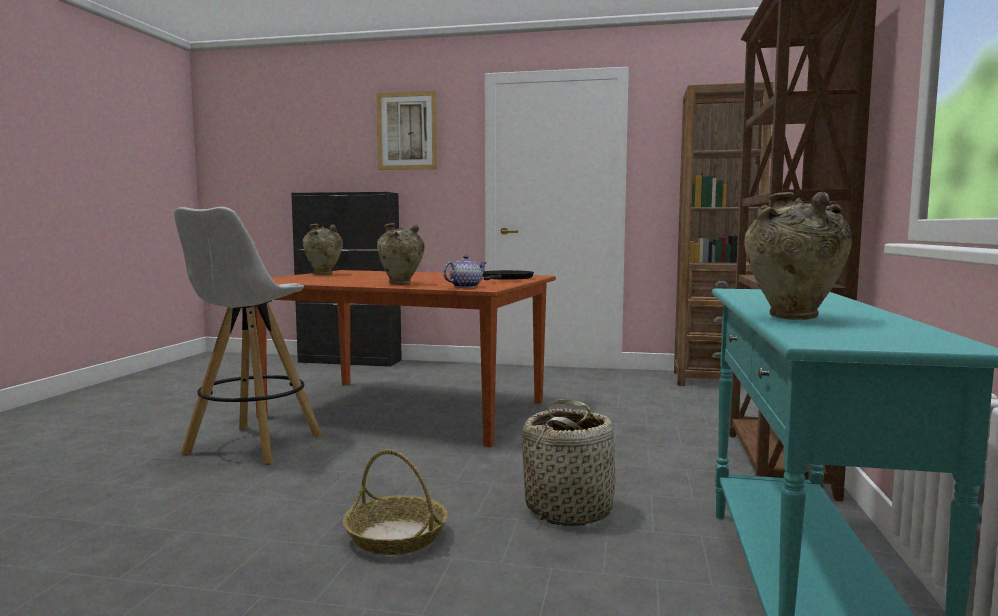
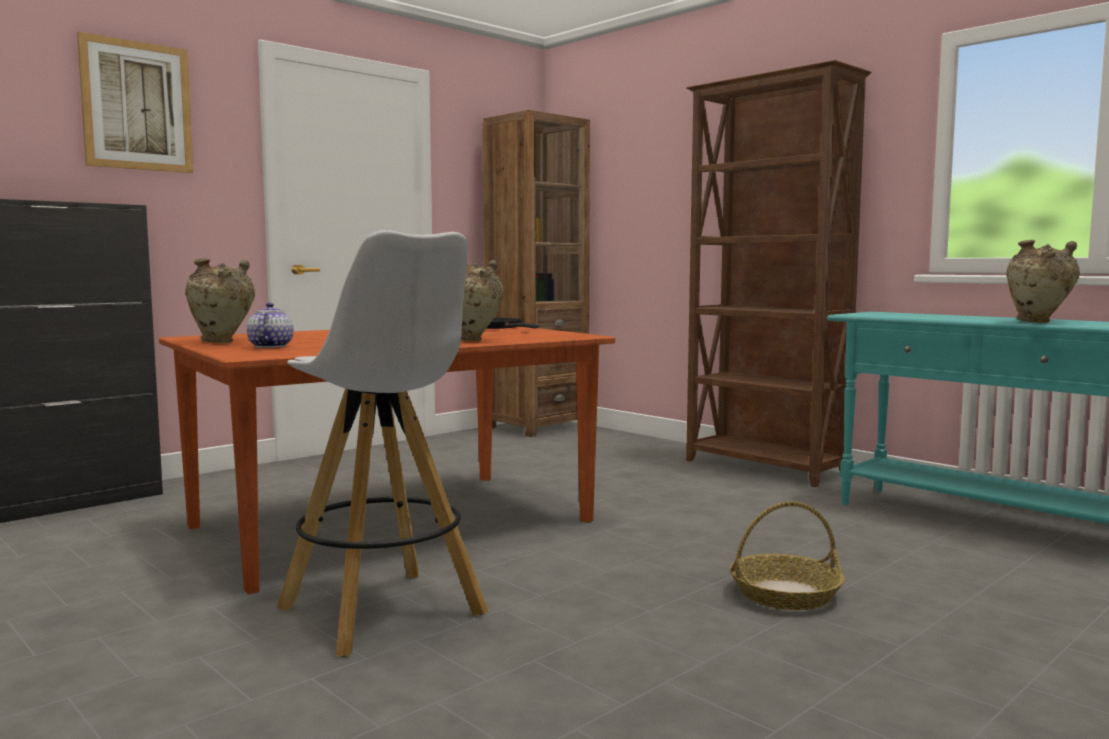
camera: 55 degrees left, 0 degrees up
teapot [443,255,486,288] -> teapot moved to [247,303,293,348]
basket [522,399,616,526] -> none

